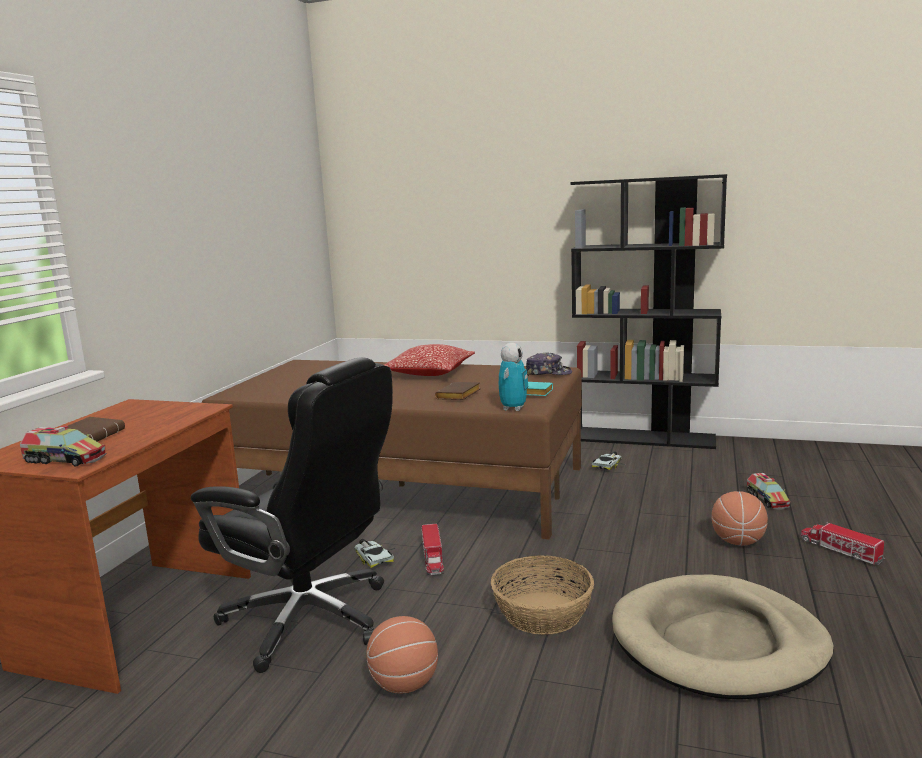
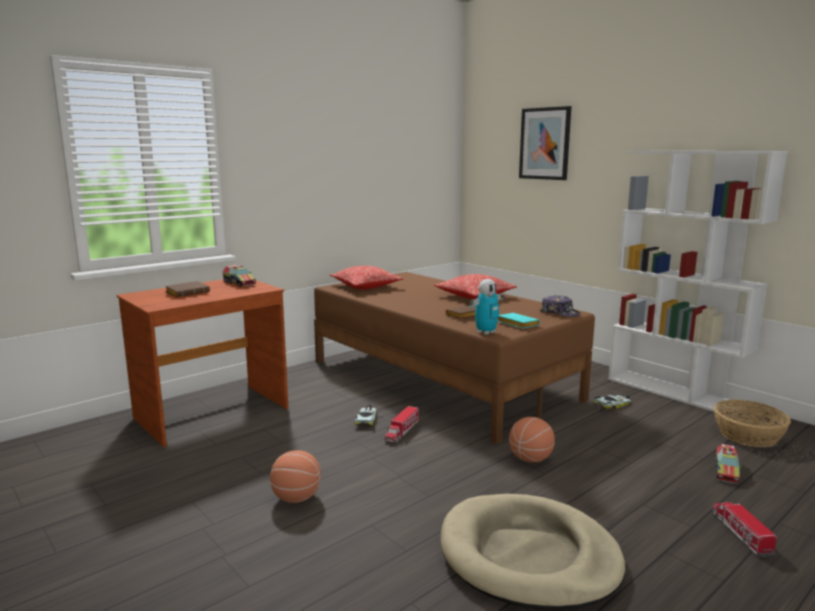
camera: 30 degrees right, 0 degrees up
toy truck [20,426,106,466] -> toy truck moved to [223,265,256,287]
black office chair [191,357,393,673] -> none
basket [491,555,594,635] -> basket moved to [714,399,791,447]
black bookcase [571,174,727,449] -> white bookcase [608,151,788,415]
basketball [712,491,768,545] -> basketball moved to [509,417,555,463]
none -> pillow [329,266,404,290]
none -> picture [519,106,572,180]

